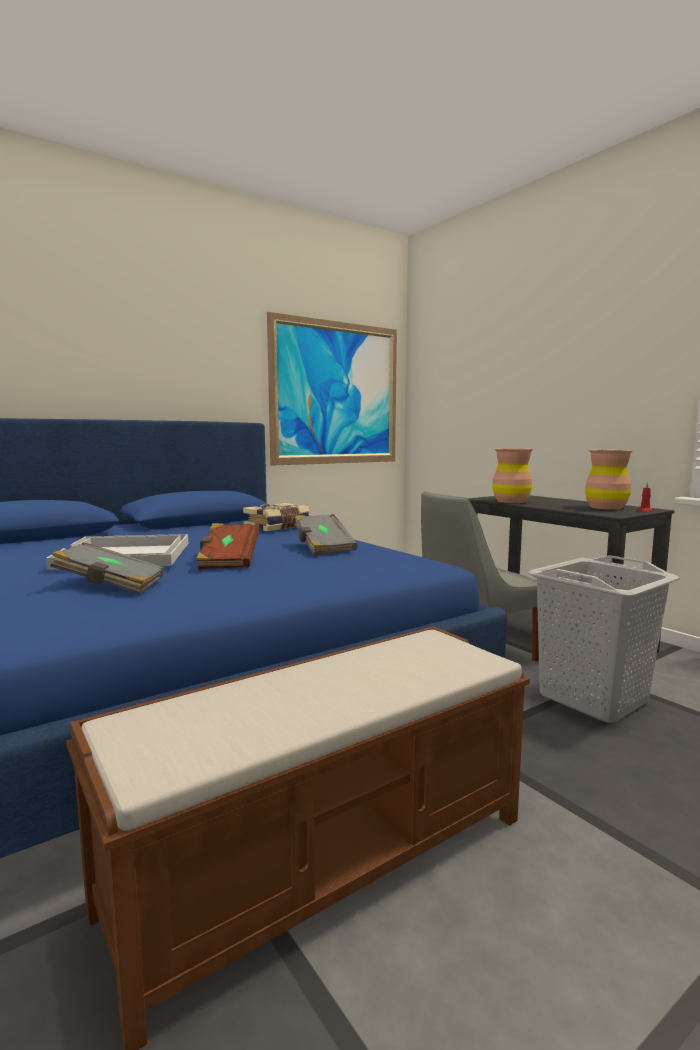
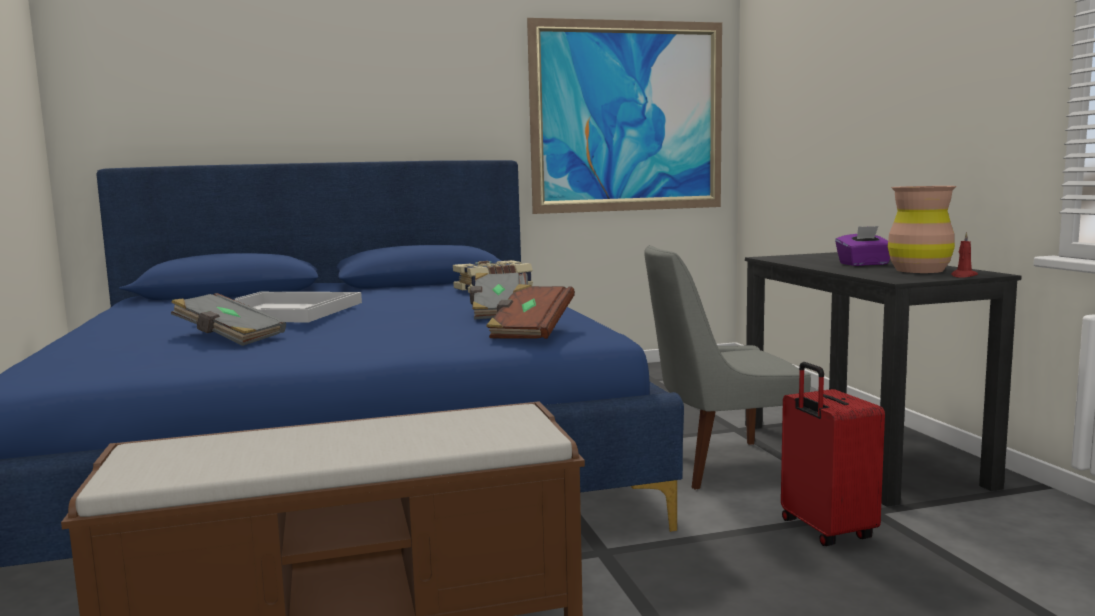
camera: 20 degrees right, 0 degrees up
brown book [196,523,260,569] -> brown book moved to [486,284,575,339]
brown vase [492,449,533,503] -> none
grey laundry basket [528,555,680,723] -> red suitcase [781,362,885,546]
none -> purple tissue box [835,226,890,266]

